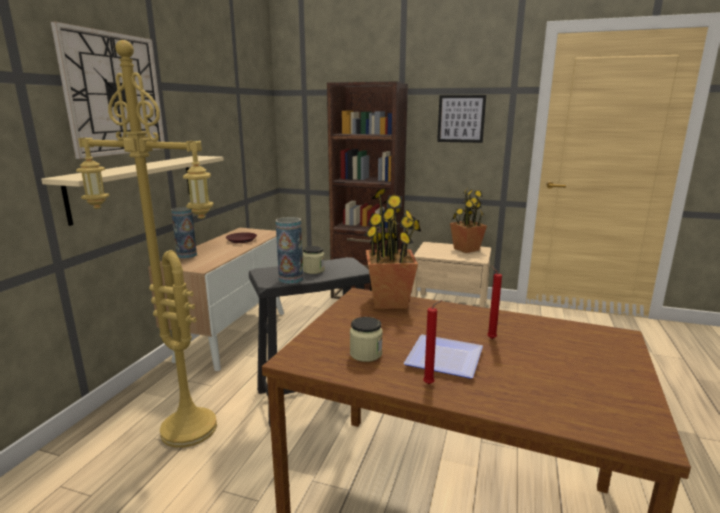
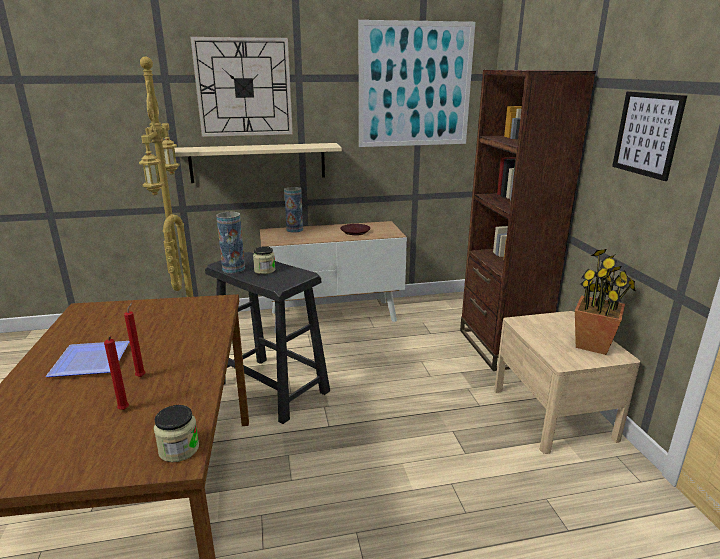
camera: 60 degrees right, 5 degrees up
jar [350,317,383,362] -> jar moved to [154,405,199,462]
potted plant [364,188,421,309] -> none
red candle [423,300,443,384] -> red candle moved to [104,336,129,410]
none -> picture [359,20,475,147]

